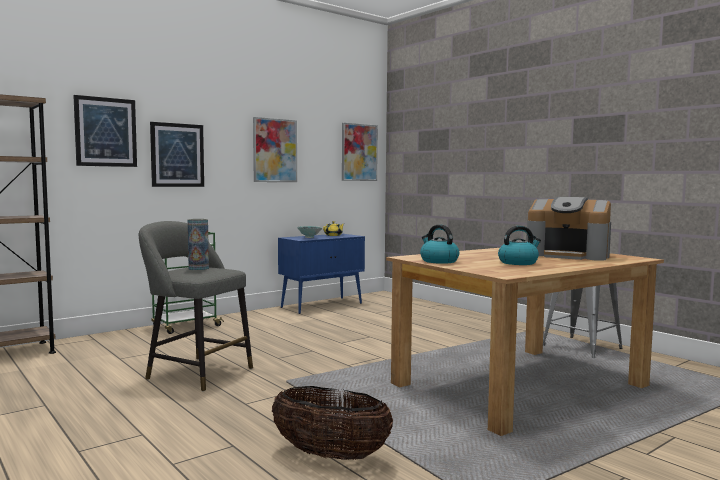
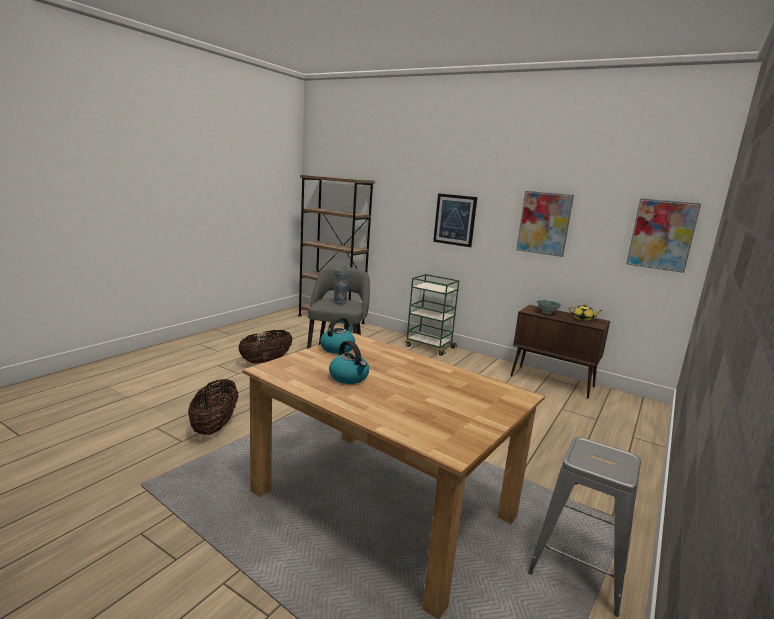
camera: 70 degrees right, 10 degrees up
picture [73,95,137,167] -> none
blue cabinet [278,234,365,314] -> brown cabinet [510,305,610,398]
coffee machine [526,197,611,261] -> none
none -> basket [239,330,293,364]

